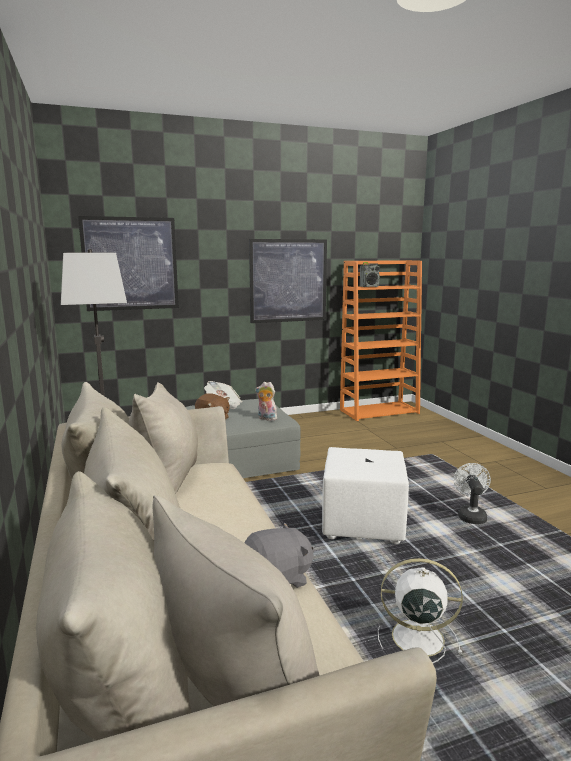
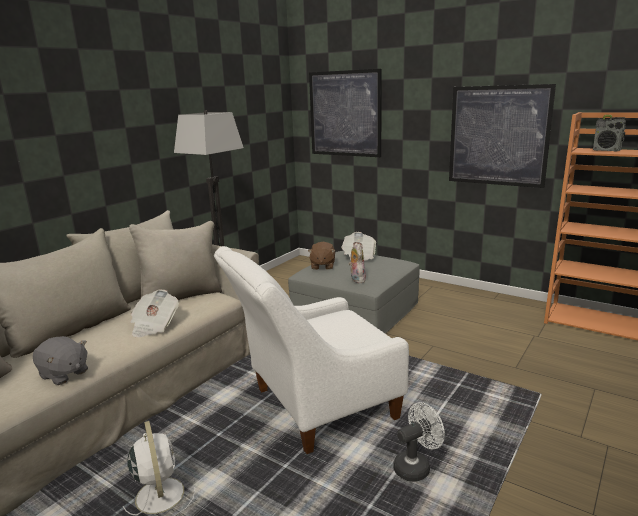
camera: 55 degrees right, 5 degrees up
white ottoman [322,447,409,544] -> white armchair [214,246,409,454]
none -> newspaper [130,290,179,337]

